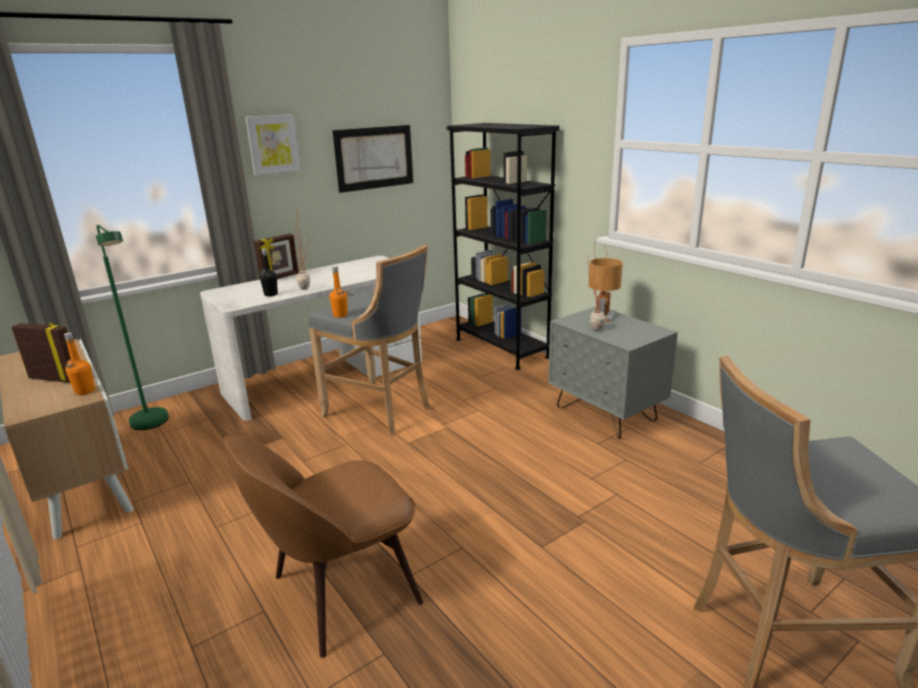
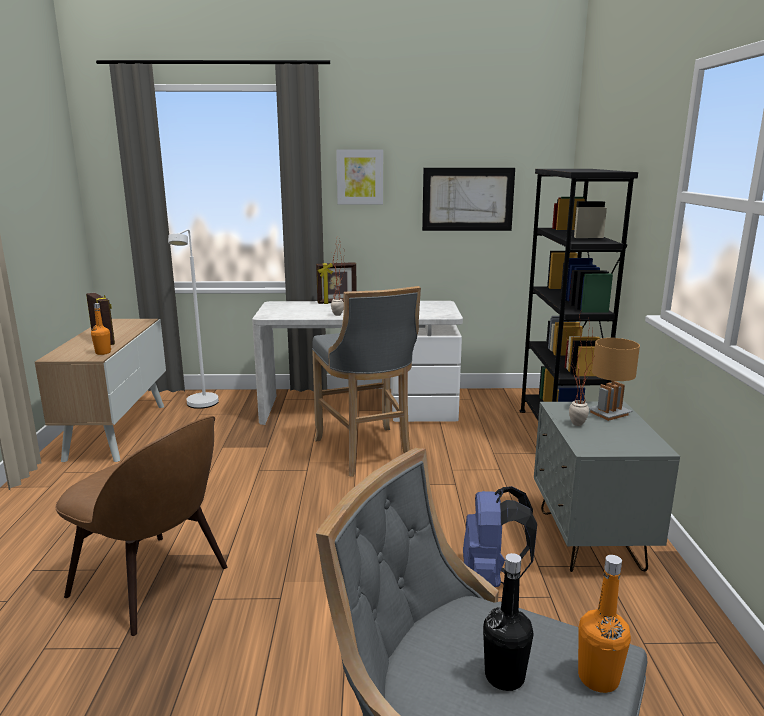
camera: 35 degrees right, 5 degrees down
green floor lamp [96,225,169,430] -> white floor lamp [168,229,219,409]
brown chair [224,434,423,658] -> brown chair turned 150 degrees counterclockwise [55,416,227,636]
black bottle [260,249,278,297] -> black bottle moved to [483,553,533,691]
orange bottle [329,266,348,318] -> orange bottle moved to [578,555,631,693]
none -> blue backpack [463,486,537,587]

